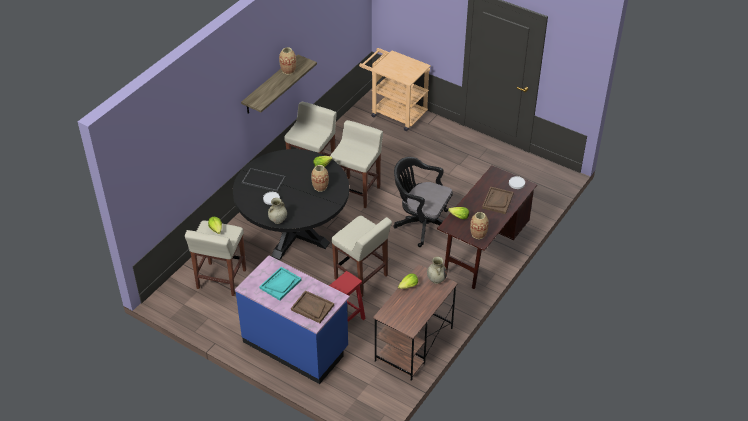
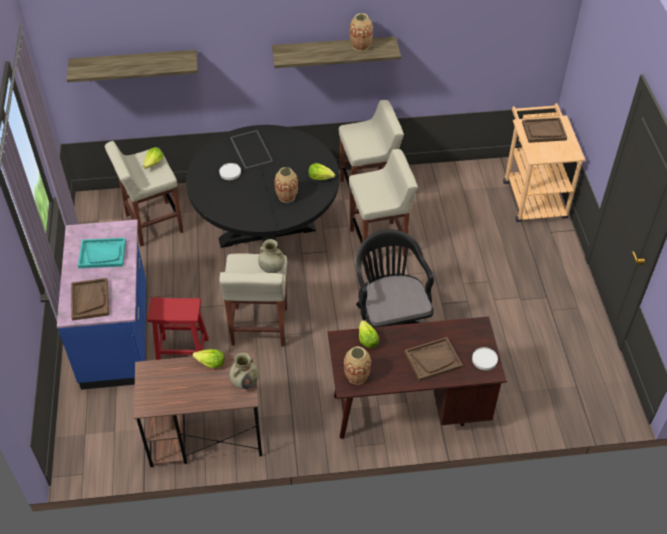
camera: 50 degrees right, 5 degrees up
beige vase [268,198,287,224] -> beige vase moved to [258,239,285,273]
none -> shelf [66,50,198,83]
none -> brown tray [522,117,567,143]

